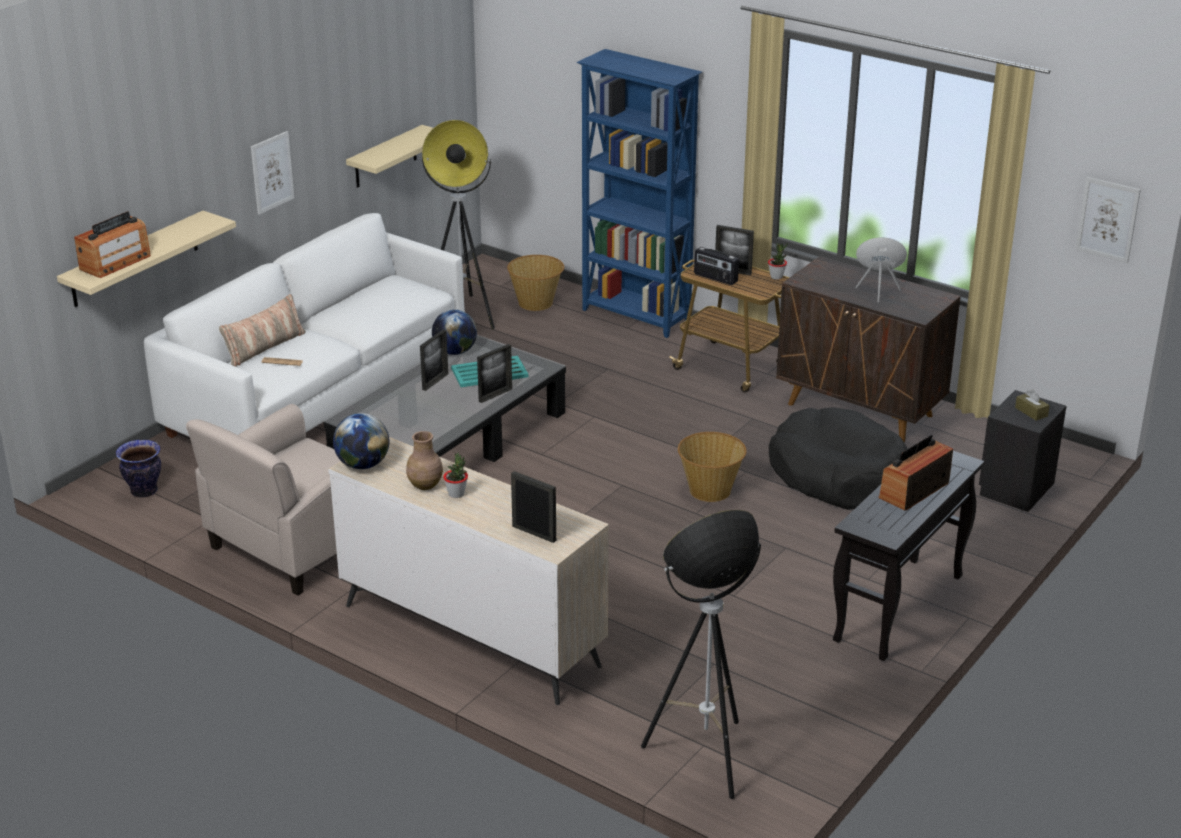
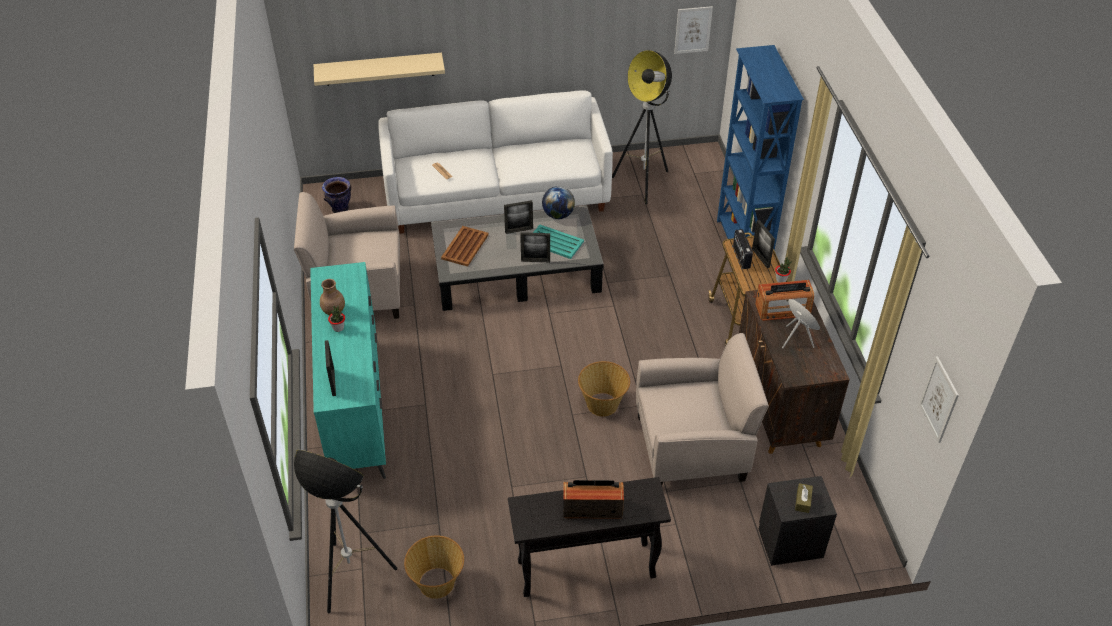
camera: 45 degrees right, 15 degrees up
radio [74,211,151,278] -> radio moved to [755,280,814,321]
pillow [219,294,306,367] -> none
picture [251,131,294,215] -> picture moved to [674,6,713,54]
beige dresser [328,437,609,705] -> turquoise dresser [310,262,386,479]
globe [333,413,389,469] -> none
beige shelf [346,125,433,188] -> none
basket [507,255,564,311] -> basket moved to [404,536,464,599]
black dog bed [769,407,907,510] -> beige armchair [636,333,769,485]
none -> brown tray [441,226,489,267]

